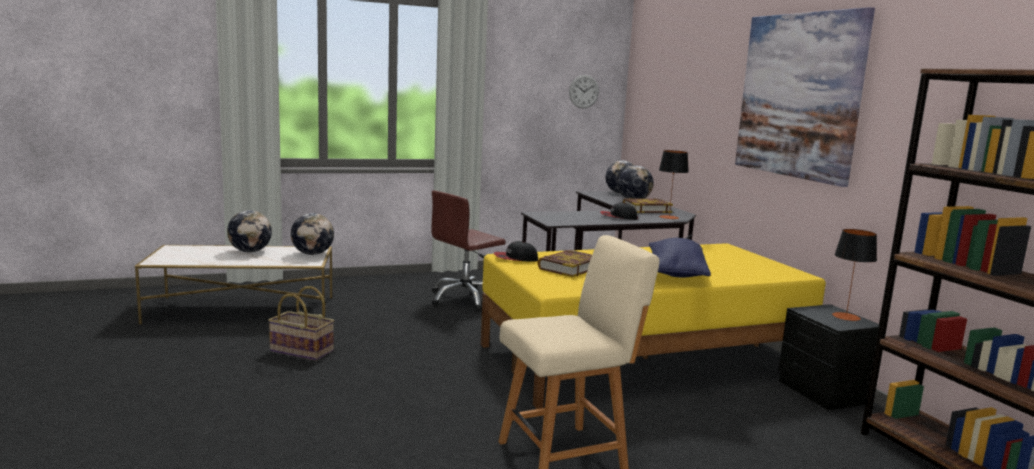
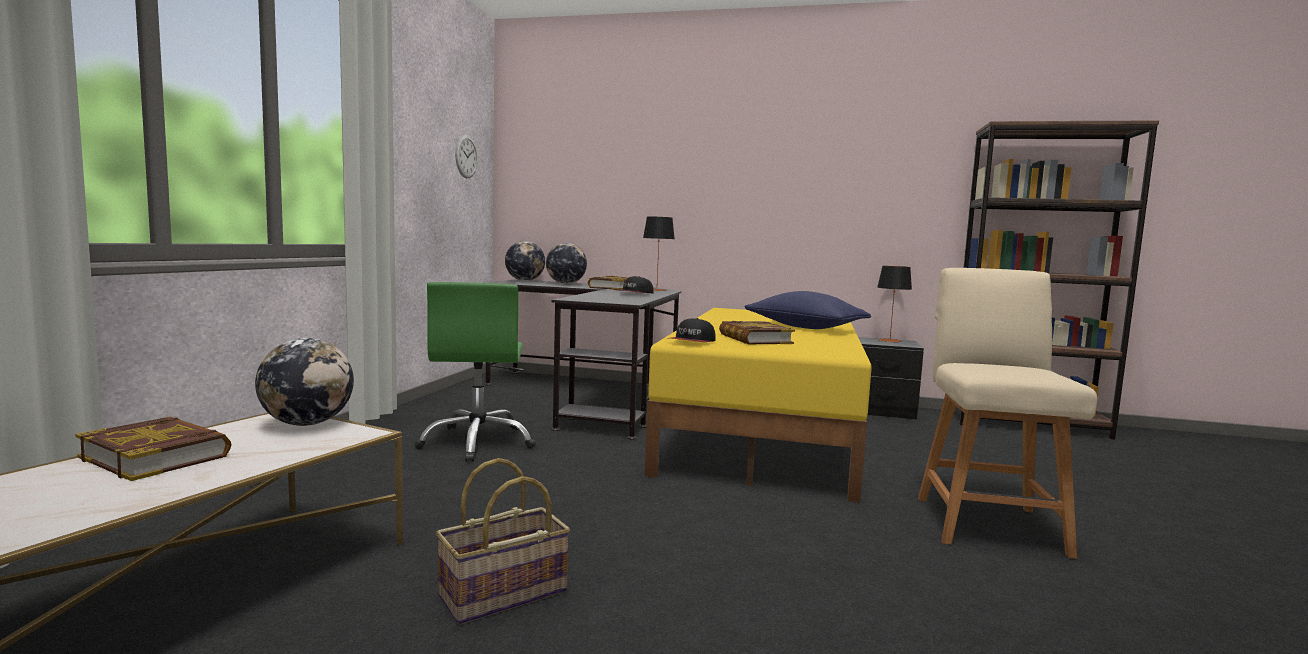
camera: 55 degrees left, 5 degrees down
globe [227,210,272,252] -> book [75,417,232,481]
brown office chair [431,191,506,311] -> green office chair [414,282,536,462]
picture [735,7,875,187] -> none

